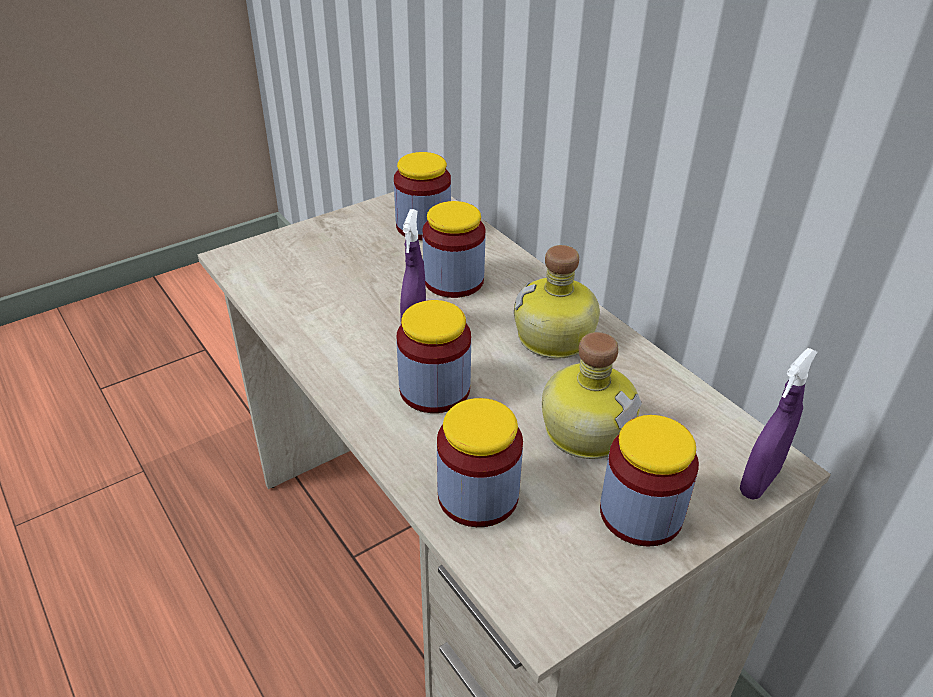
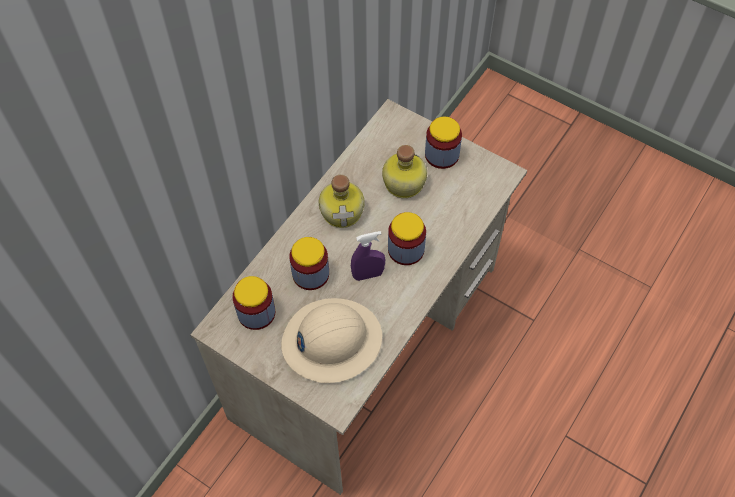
camera: 110 degrees left, 20 degrees up
jar [437,398,523,527] -> none
purple spray bottle [740,348,817,499] -> none
none -> beige hard hat [281,298,382,383]

